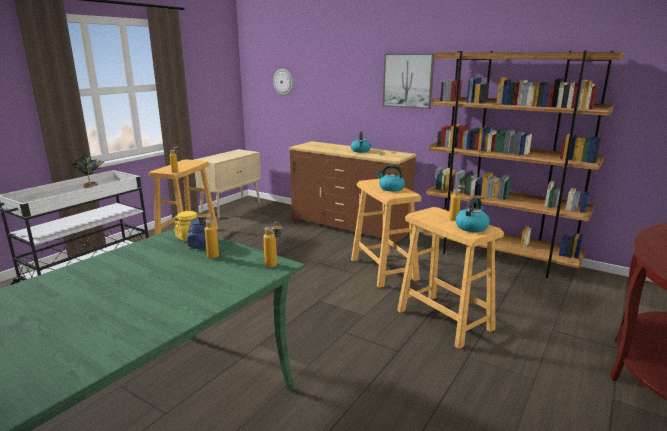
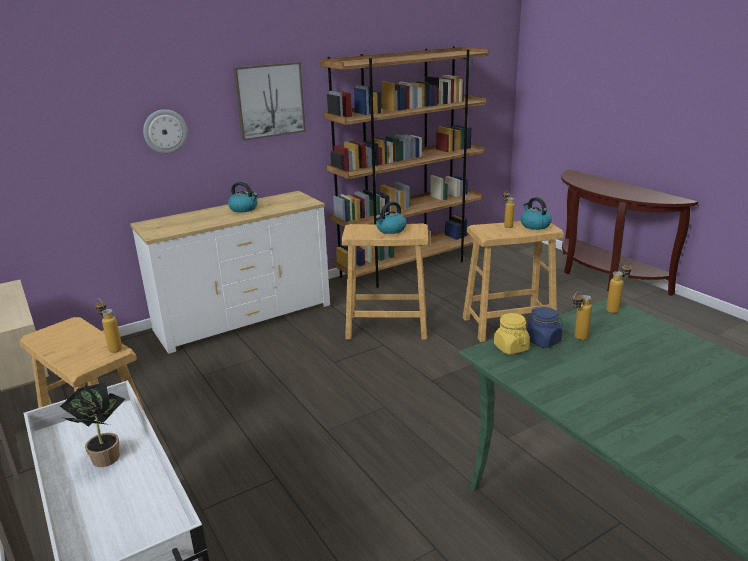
camera: 65 degrees left, 5 degrees up
wall clock [273,69,294,95] -> wall clock moved to [143,109,188,154]
brown dresser [289,141,416,244] -> white dresser [130,191,330,354]

